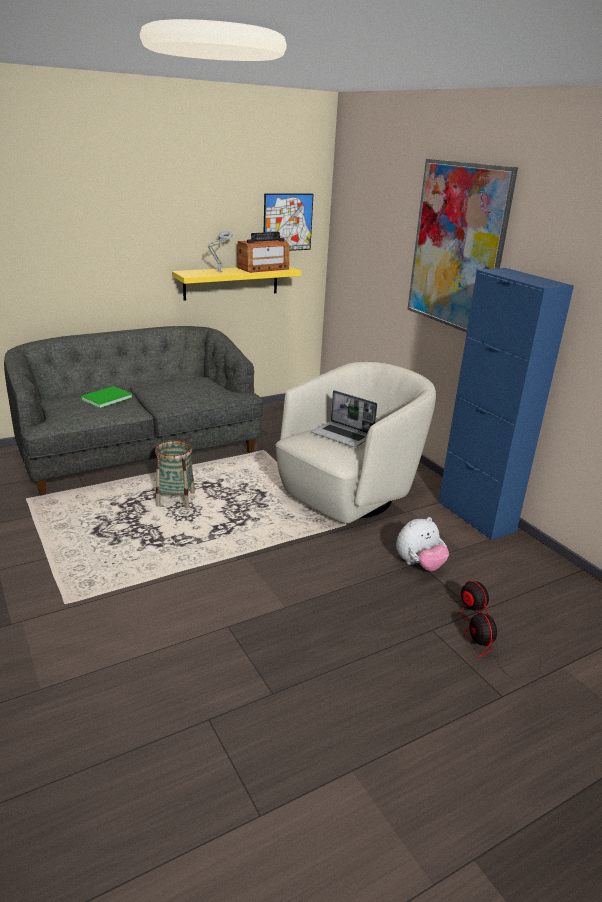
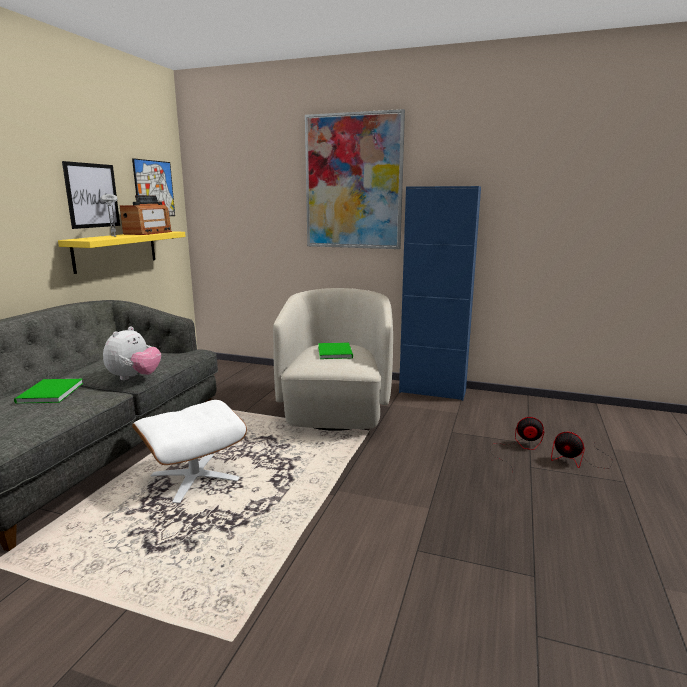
camera: 40 degrees left, 10 degrees down
basket [155,440,195,508] -> white ottoman [132,400,247,503]
laptop [312,390,377,447] -> green book [318,342,353,359]
plush toy [396,517,449,571] -> plush toy moved to [103,326,161,380]
none -> picture [62,161,120,229]

